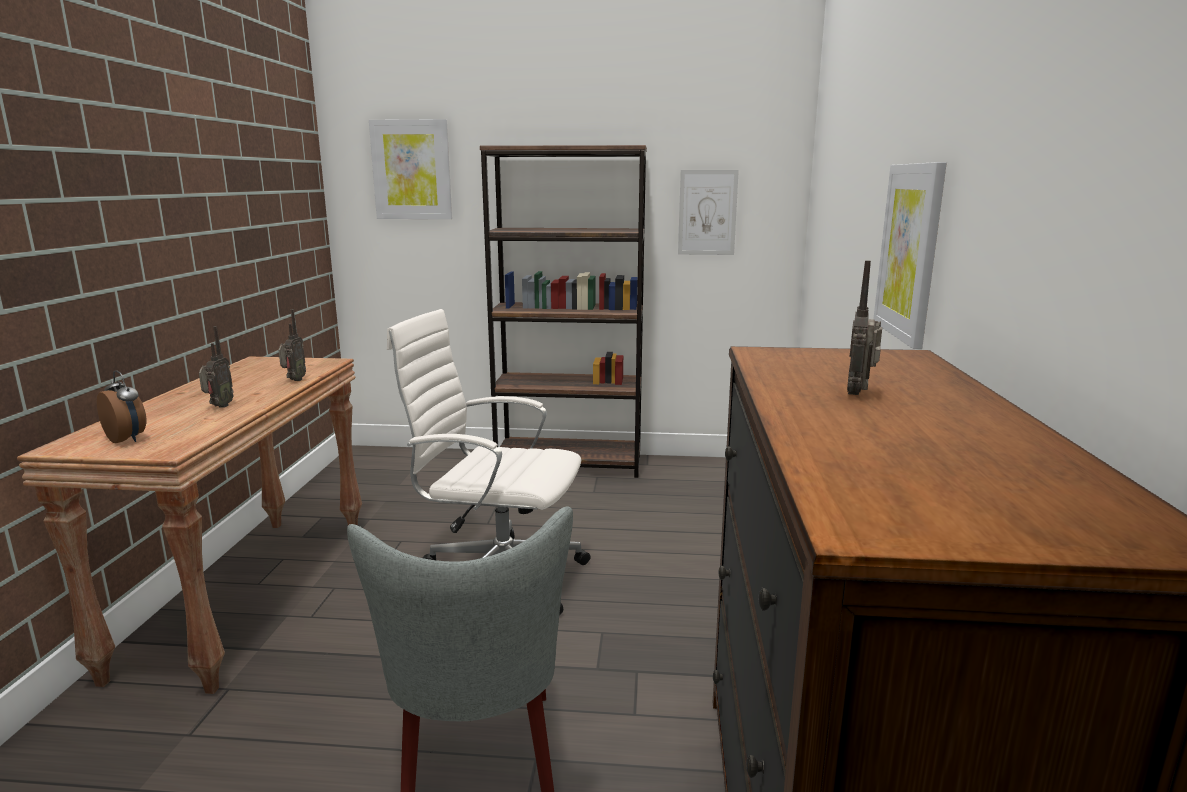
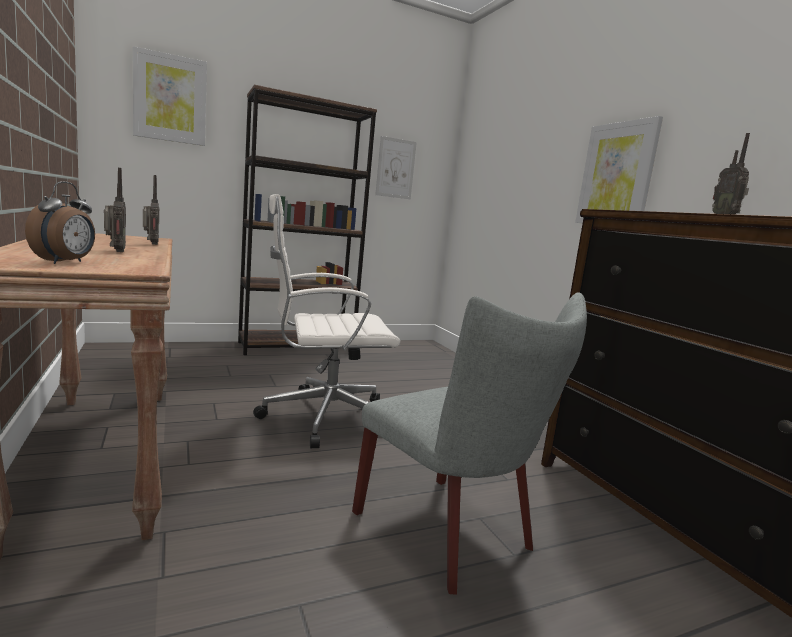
camera: 30 degrees left, 5 degrees down
alarm clock [97,370,147,443] -> alarm clock turned 90 degrees clockwise [25,182,95,264]

